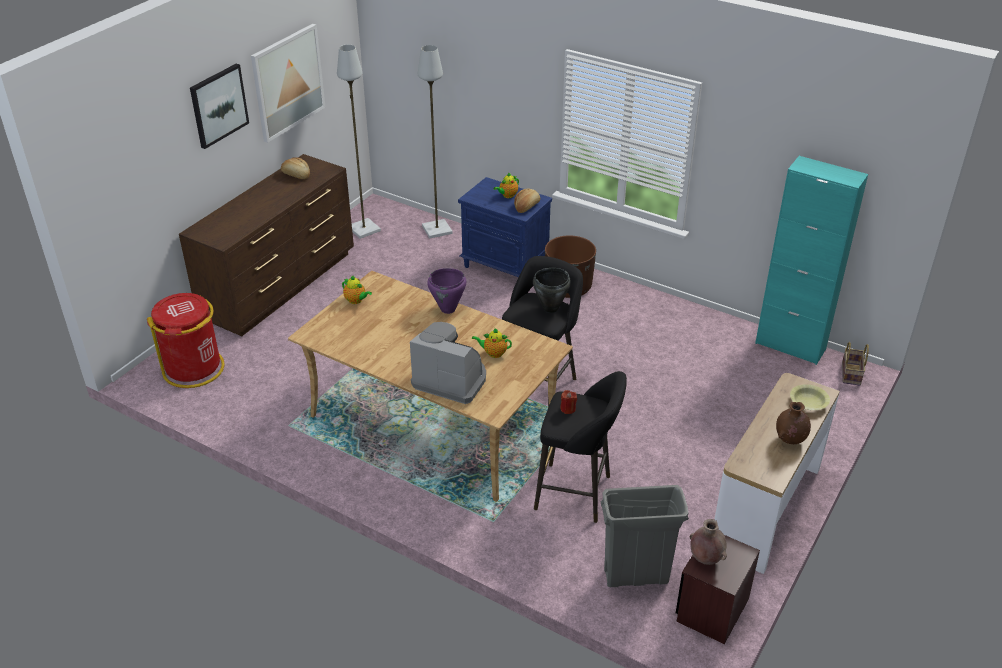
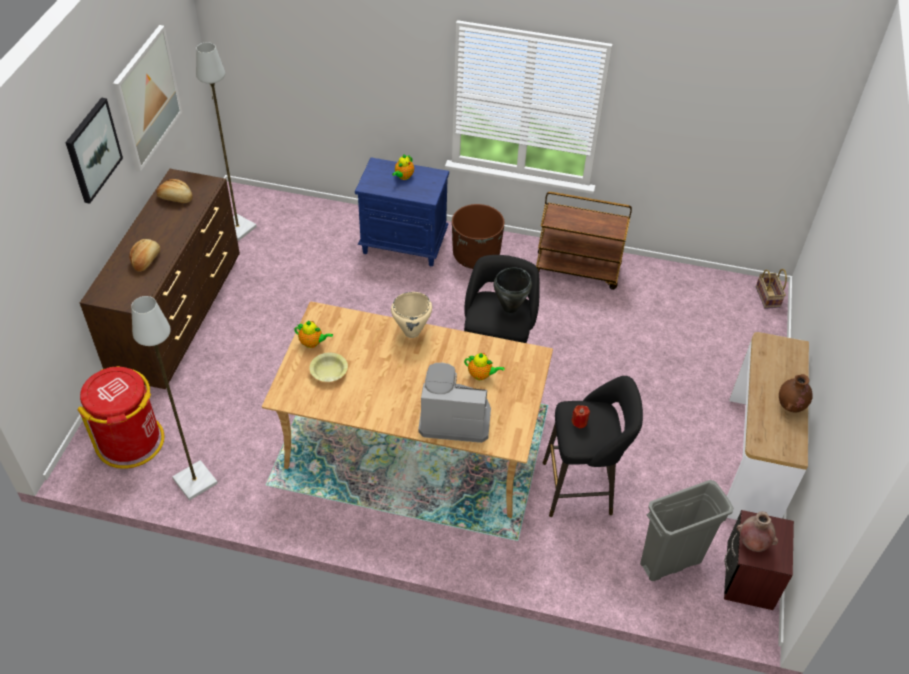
camera: 20 degrees left, 10 degrees up
grey floor lamp [418,45,453,238] -> grey floor lamp moved to [131,296,218,501]
purple cooking pot [427,268,467,314] -> beige cooking pot [391,292,432,338]
teapot [472,328,512,358] -> teapot turned 150 degrees counterclockwise [464,353,505,380]
bread [514,189,541,213] -> bread moved to [129,239,160,272]
turquoise cabinet [755,156,868,365] -> none
yellow bowl [790,384,830,410] -> yellow bowl moved to [309,353,348,382]
none -> brown cart [536,192,632,290]

